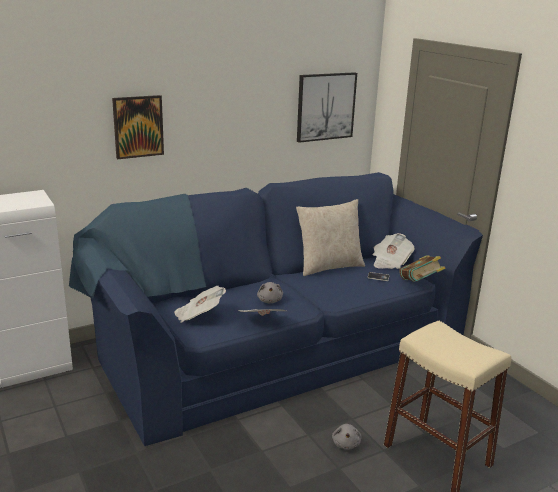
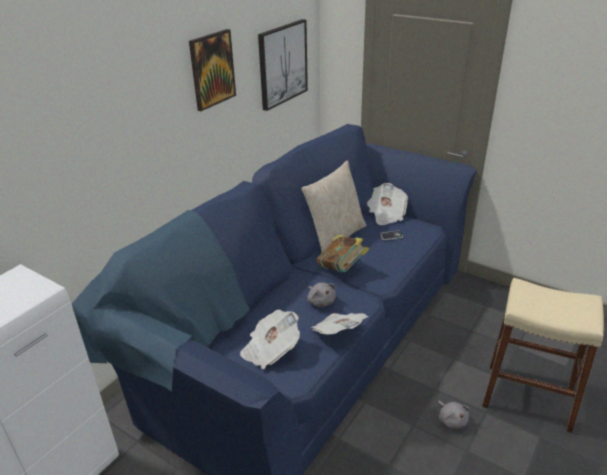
camera: 25 degrees left, 10 degrees up
picture [112,95,164,159] -> picture moved to [189,29,236,111]
book [399,255,446,282] -> book moved to [317,235,369,272]

